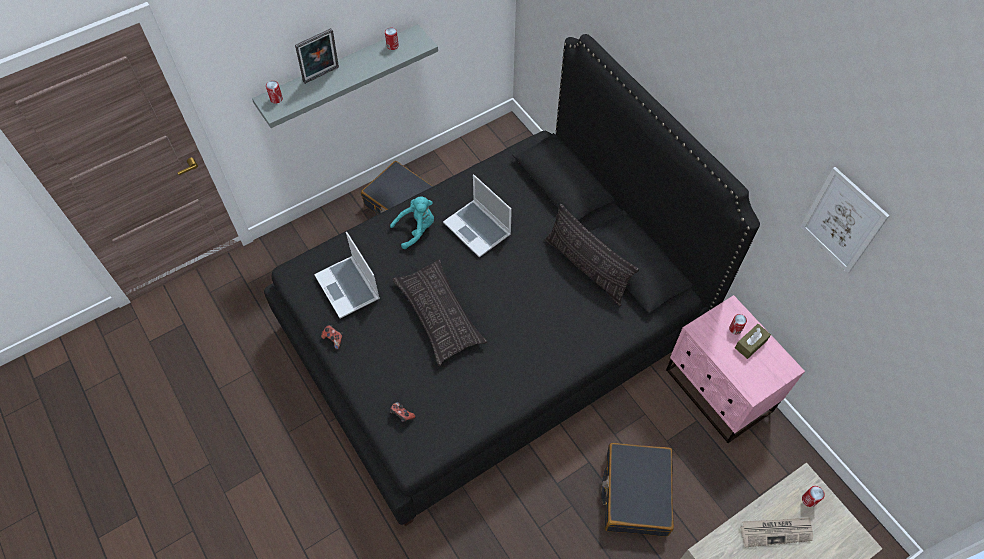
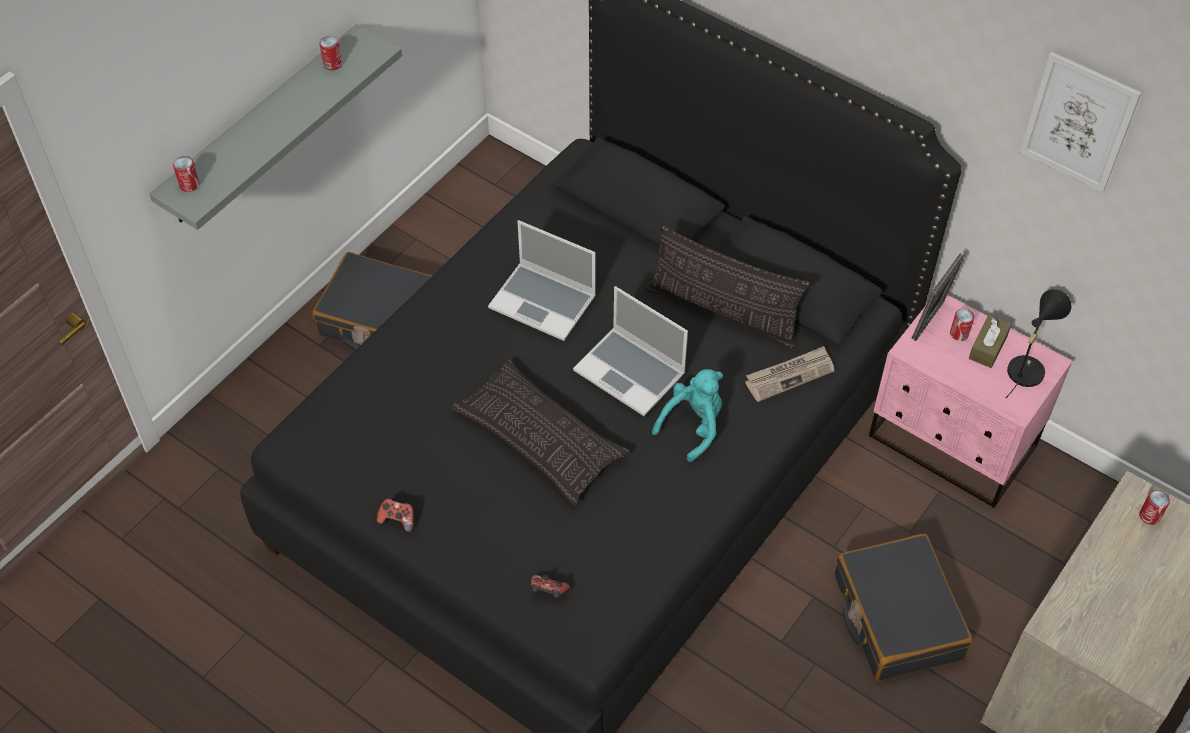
camera: 20 degrees left, 5 degrees down
picture frame [295,28,339,84] -> picture frame moved to [911,253,965,341]
laptop [314,232,380,319] -> laptop moved to [573,286,688,416]
turquoise plush toy [390,196,434,249] -> turquoise plush toy moved to [652,369,723,462]
newspaper [740,518,813,547] -> newspaper moved to [745,346,834,402]
none -> black table lamp [1006,289,1071,398]

